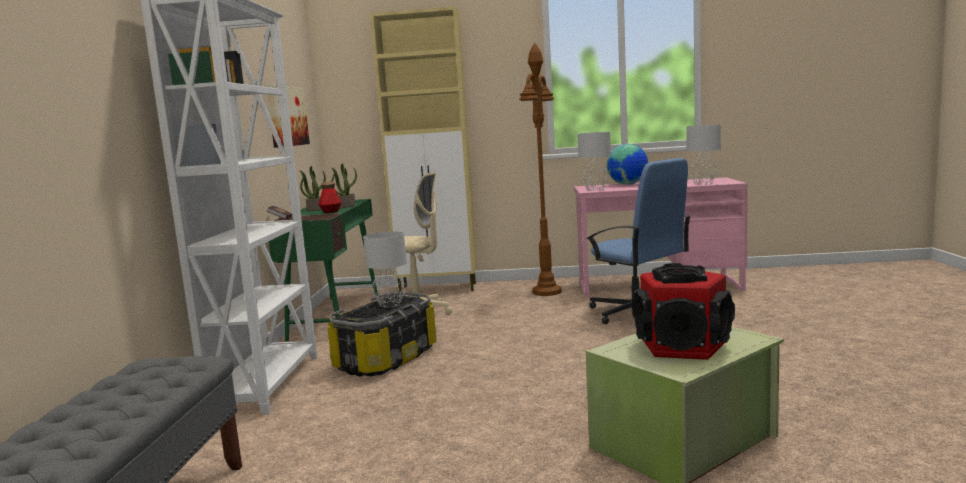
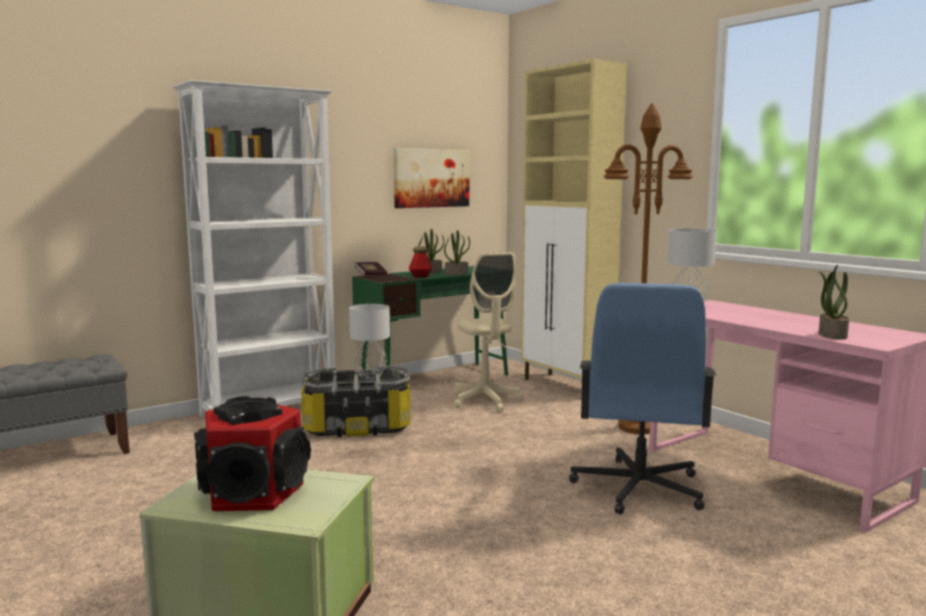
camera: 50 degrees right, 0 degrees up
globe [607,144,648,185] -> none
grey table lamp [686,125,721,185] -> potted plant [818,265,849,340]

